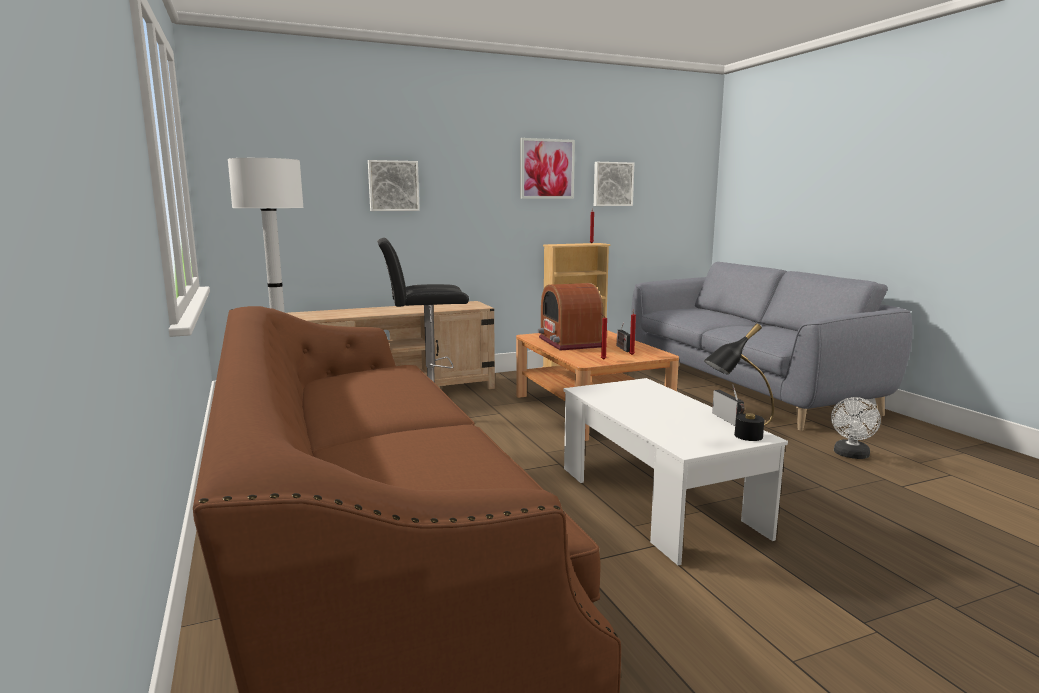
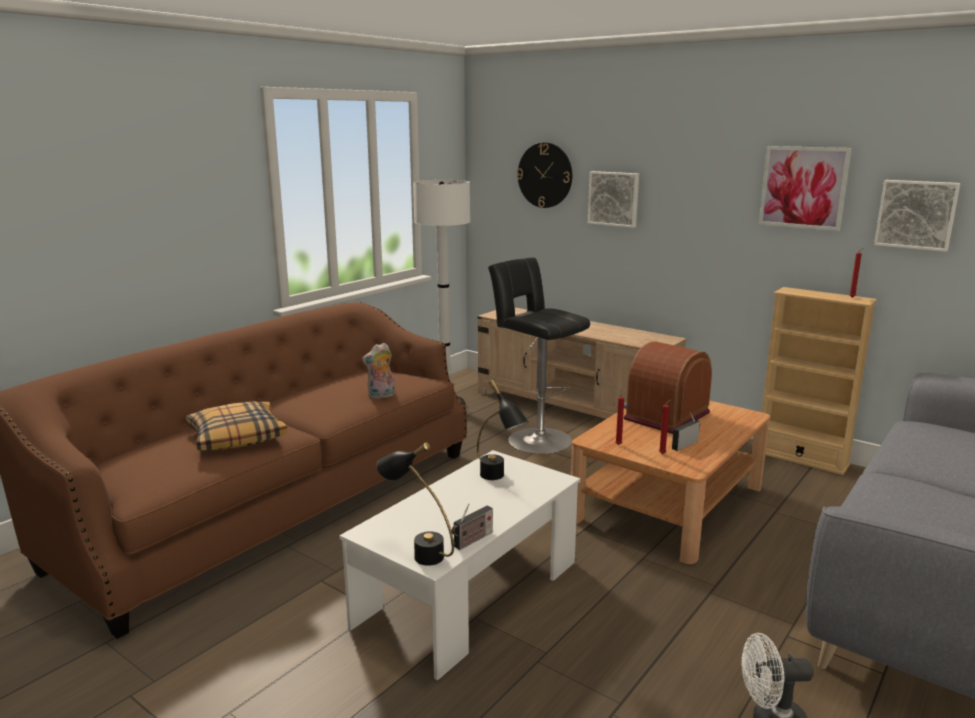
camera: 60 degrees right, 5 degrees up
none -> pillow [186,401,288,450]
none -> plush toy [362,343,395,399]
none -> black table lamp [477,379,529,480]
none -> wall clock [517,143,572,208]

